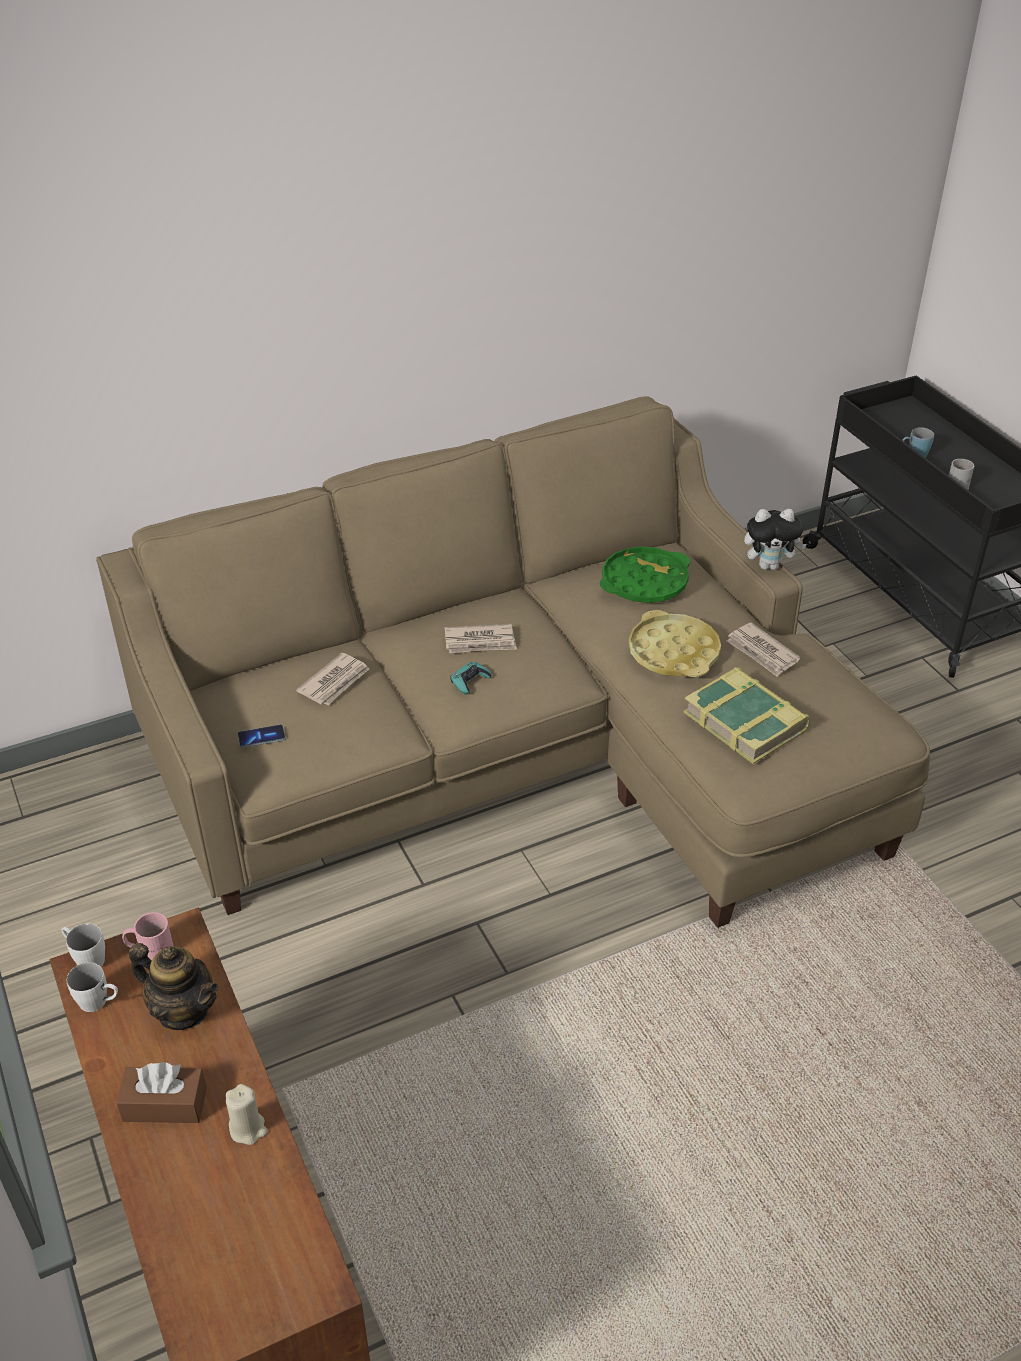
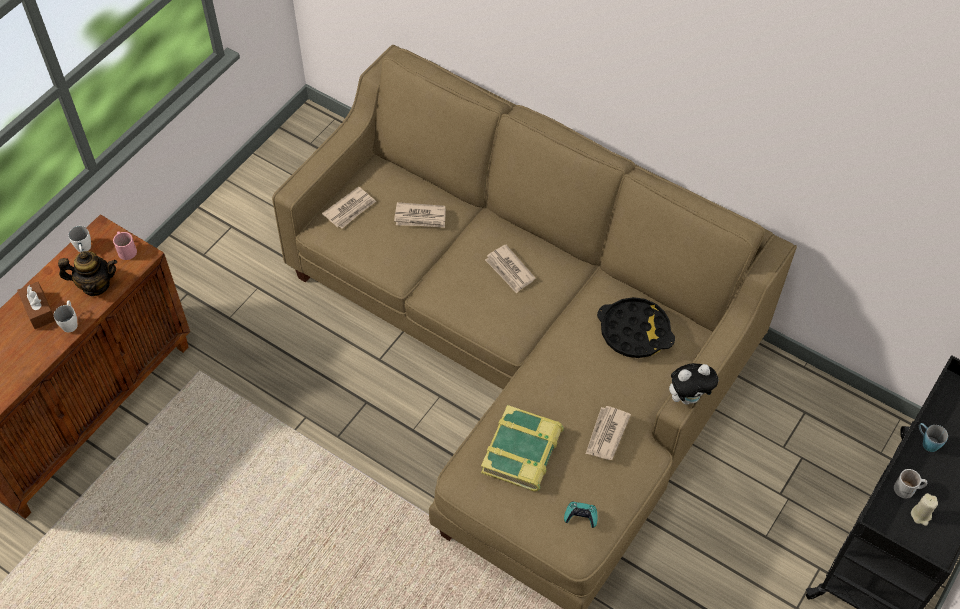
camera: 60 degrees right, 15 degrees up
white mug [61,924,105,967] -> white mug moved to [54,301,78,332]
teapot [129,943,219,1030] -> teapot turned 90 degrees counterclockwise [58,251,117,296]
beige candle [226,1084,268,1145] -> beige candle moved to [911,493,938,526]
phone [238,725,285,748] -> newspaper [322,186,376,229]
turquoise game controller [450,662,492,695] -> turquoise game controller moved to [564,502,598,528]
green tray [600,546,690,603] -> black tray [597,297,675,358]
yellow tray [629,610,721,677] -> none
plush toy [744,509,807,570] -> plush toy turned 75 degrees counterclockwise [669,363,718,405]

